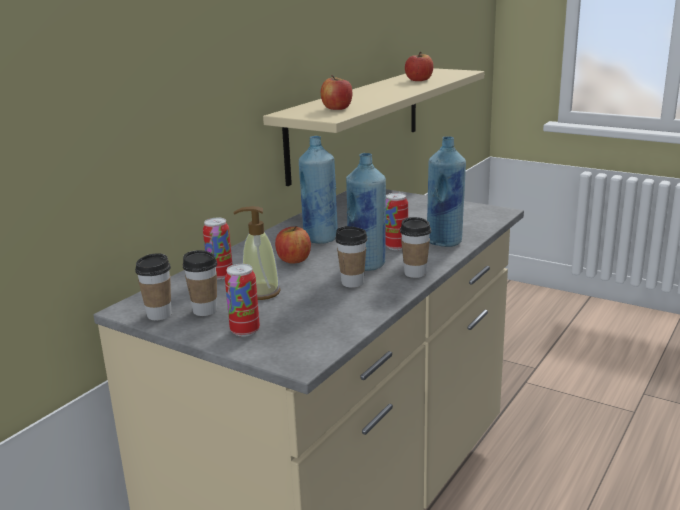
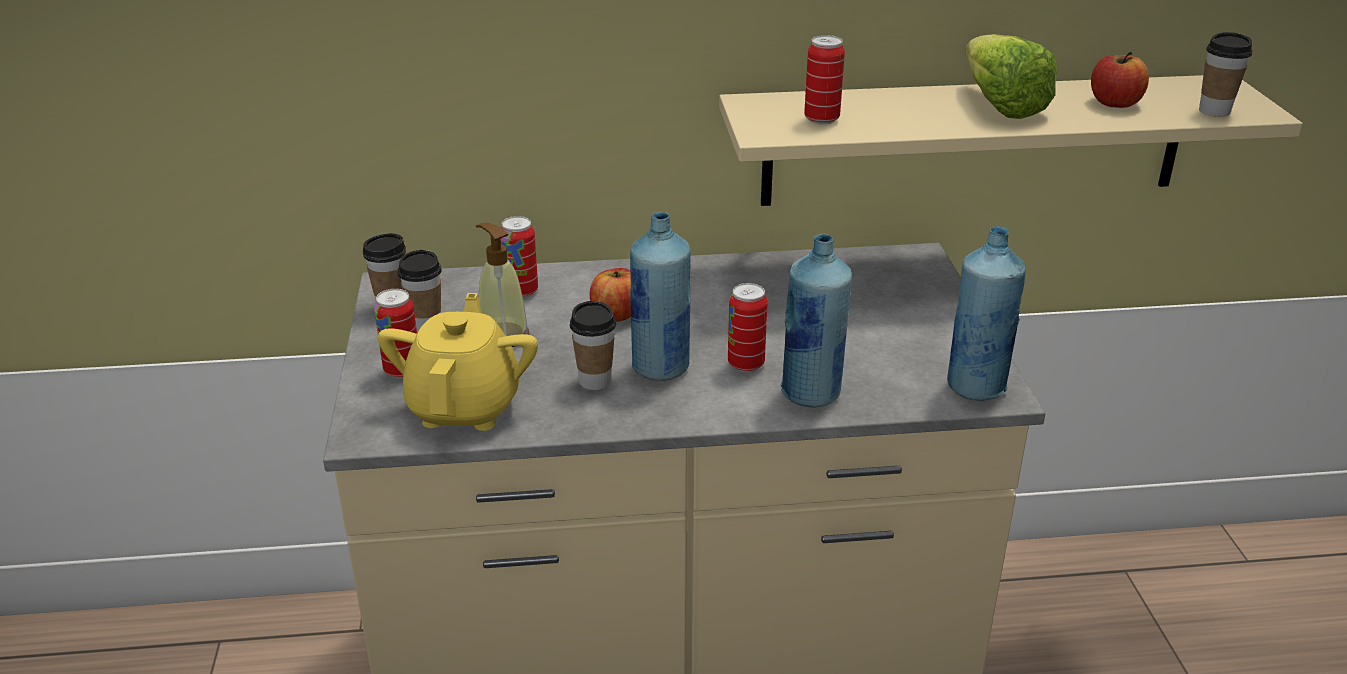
camera: 50 degrees right, 10 degrees up
blue bottle [299,136,338,244] -> blue bottle moved to [947,226,1026,401]
apple [321,75,352,110] -> can [804,35,845,125]
cup [400,217,431,278] -> cup moved to [1199,32,1252,117]
none -> yellow teapot [378,293,538,431]
none -> lettuce [965,34,1058,119]

